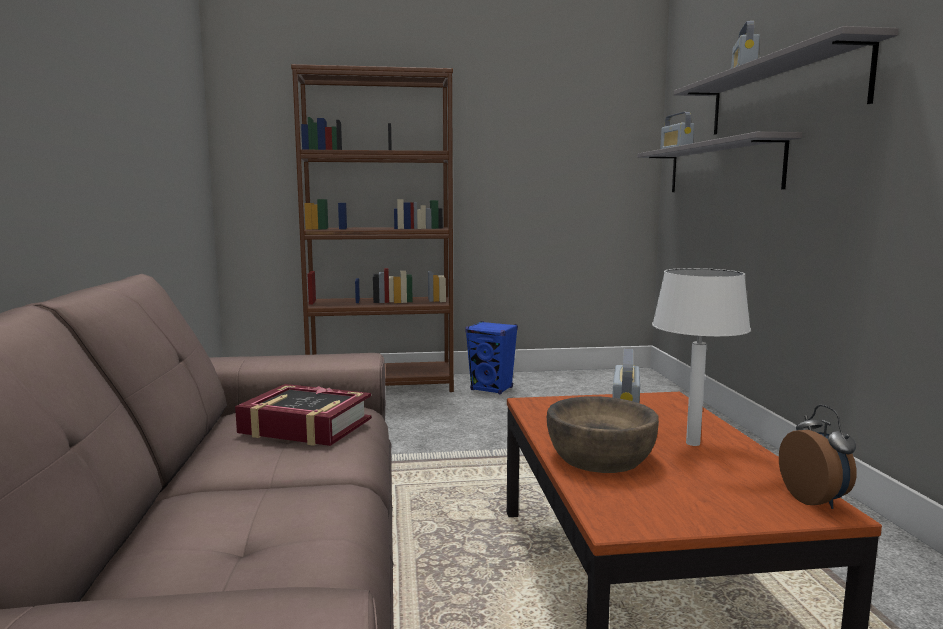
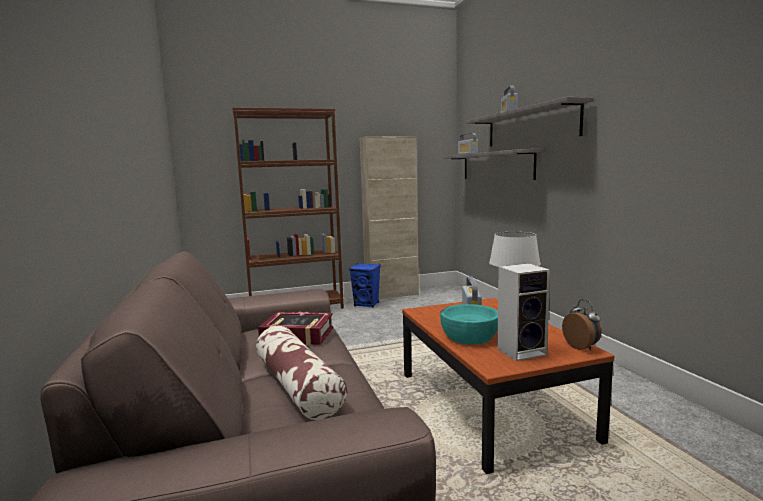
camera: 10 degrees left, 0 degrees up
brown bowl [547,396,659,473] -> turquoise bowl [440,304,498,345]
none -> pillow [256,326,347,420]
none -> beige cabinet [360,136,419,299]
none -> speaker [497,263,550,361]

